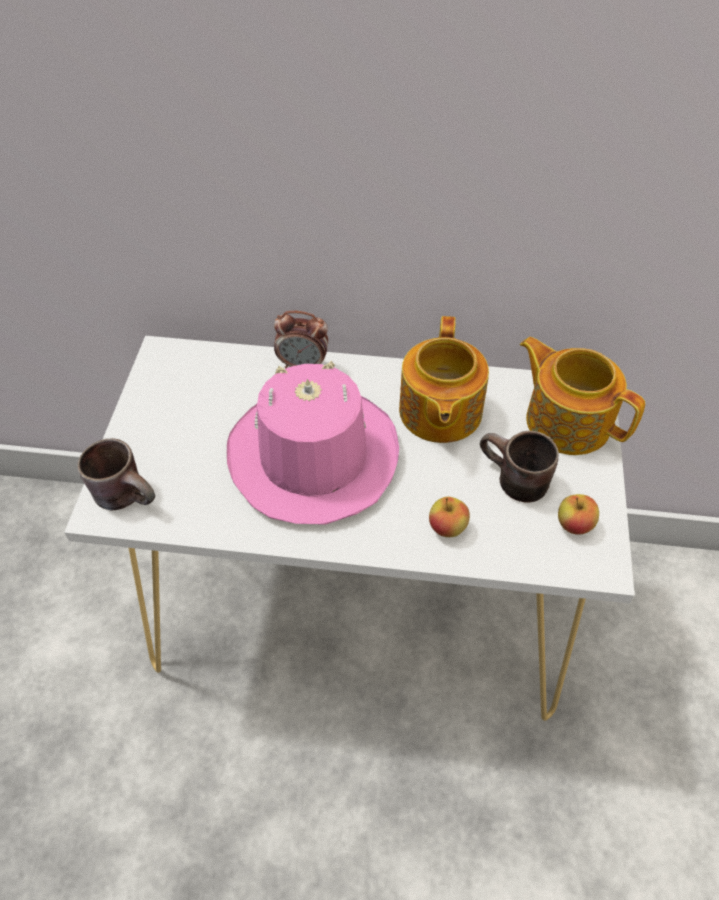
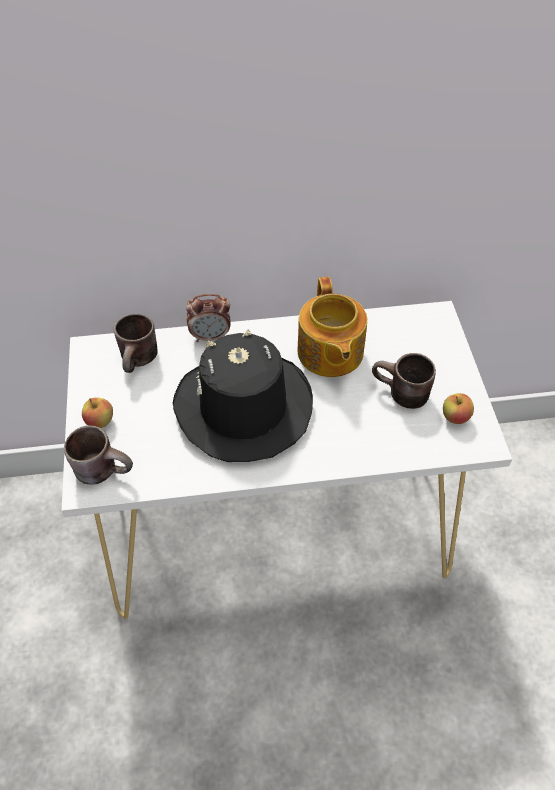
camera: 15 degrees left, 0 degrees up
pink hat [227,361,399,525] -> black hat [173,329,313,462]
apple [429,496,470,537] -> apple moved to [82,397,113,428]
teapot [520,337,645,455] -> none
none -> brown mug [114,314,158,373]

